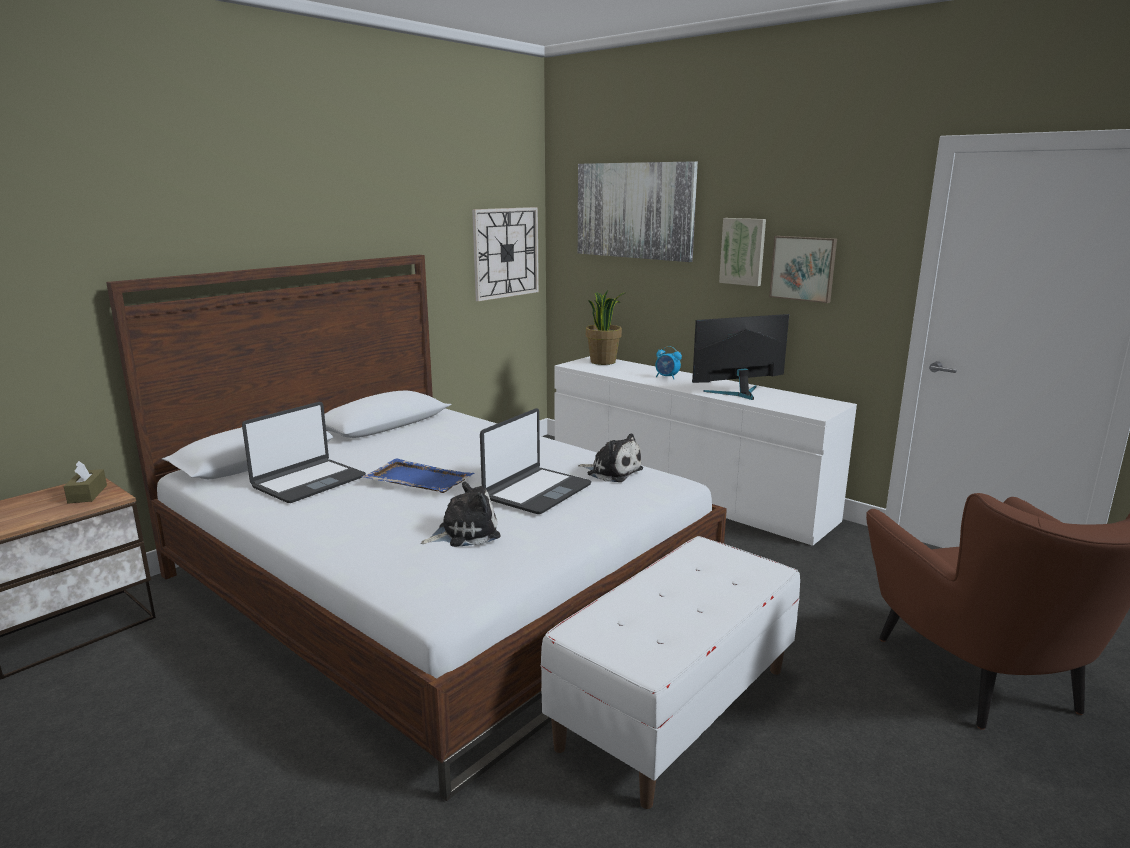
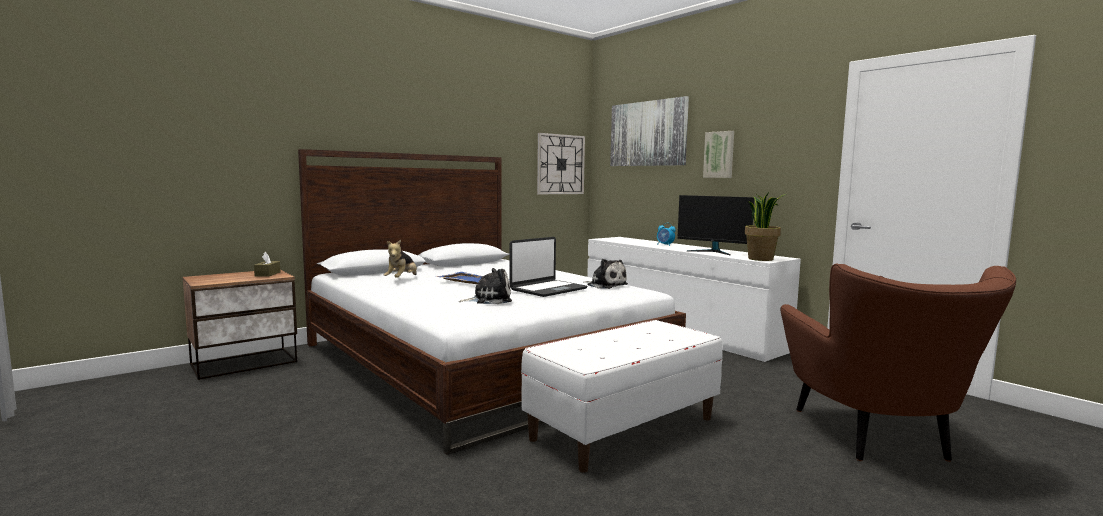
camera: 10 degrees right, 10 degrees down
laptop [242,402,366,503] -> plush toy [384,240,417,278]
potted plant [586,290,625,365] -> potted plant moved to [745,192,786,261]
monitor [692,314,789,400] -> monitor turned 135 degrees counterclockwise [677,195,754,255]
picture [769,236,837,303] -> none

